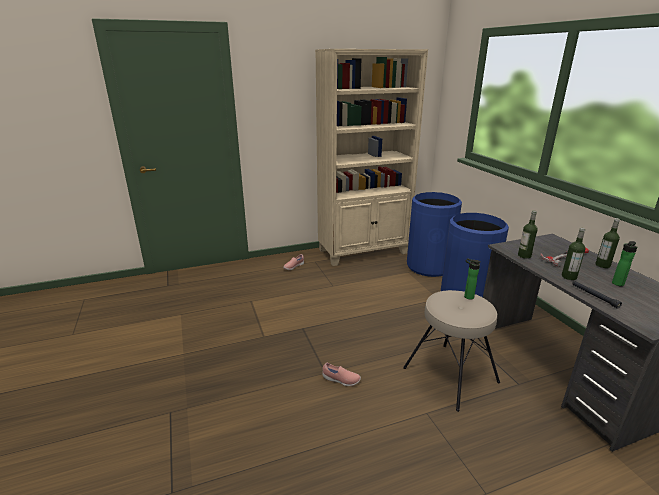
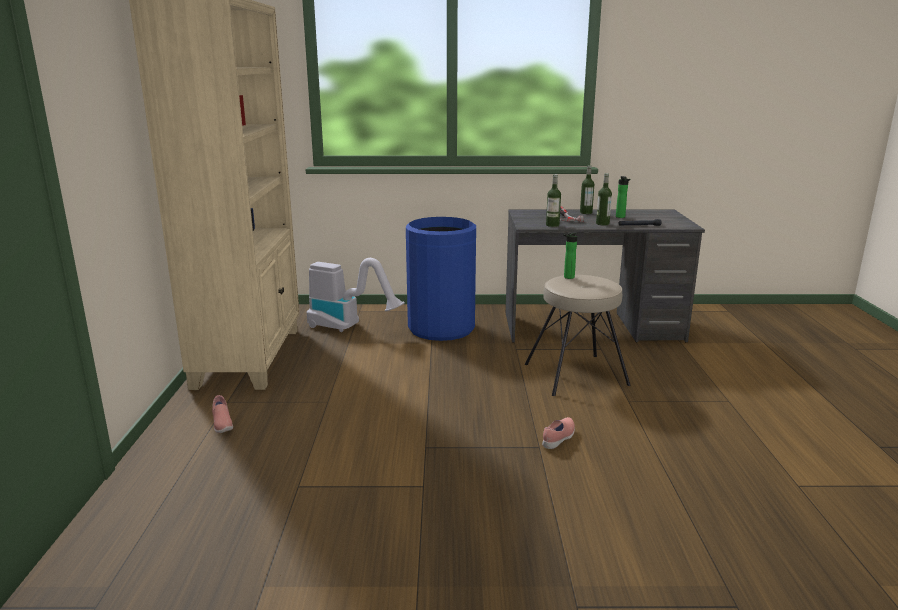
camera: 70 degrees left, 5 degrees down
blue trash can [407,192,462,277] -> vacuum cleaner [307,258,405,332]

